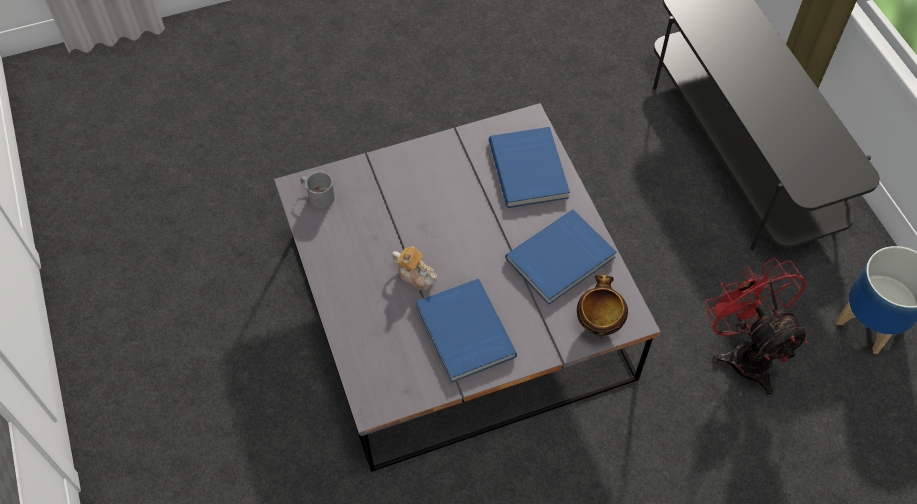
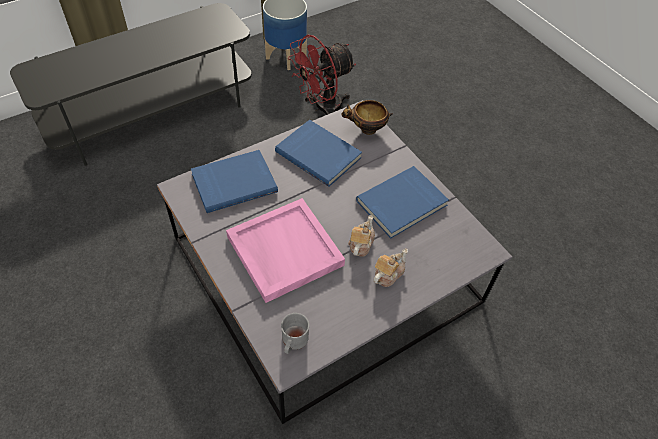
camera: 105 degrees left, 5 degrees down
none -> pink tray [226,198,345,303]
none -> teapot [373,249,408,287]

